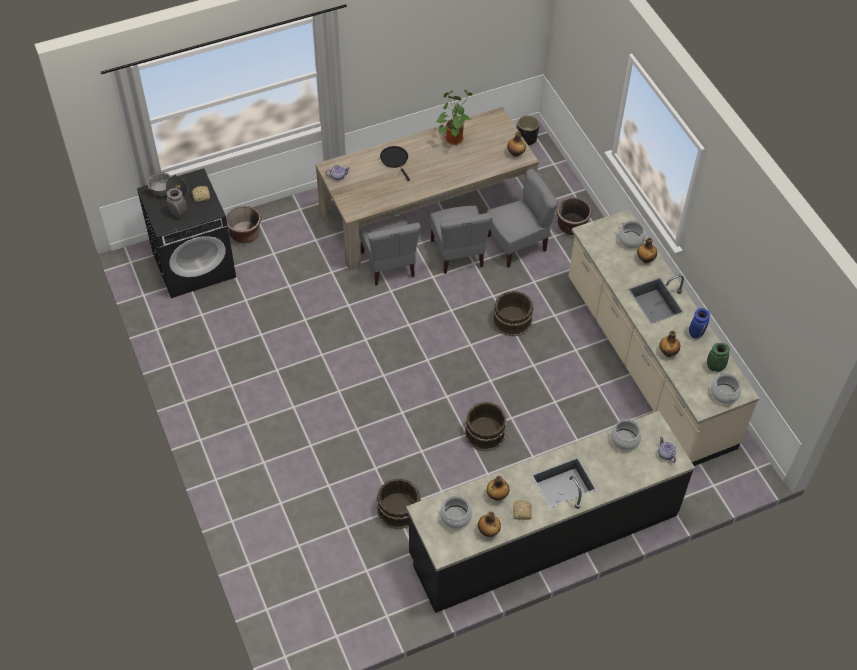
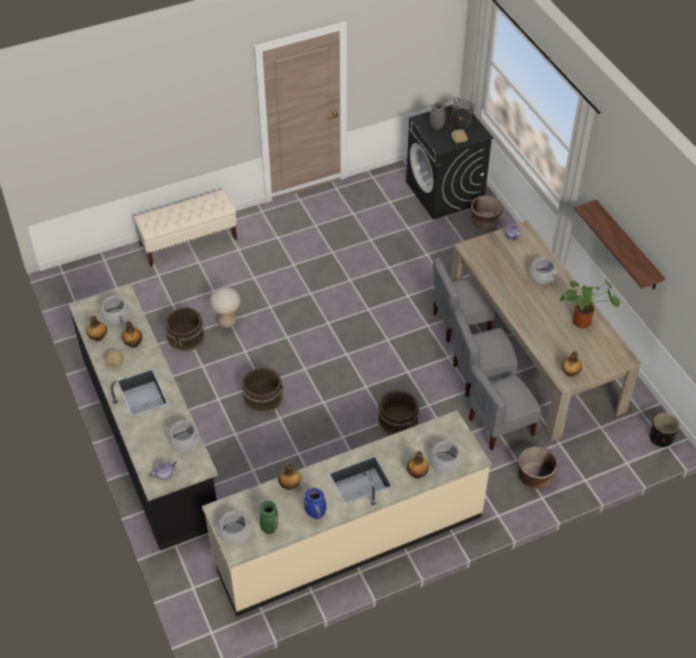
camera: 90 degrees right, 5 degrees down
black frying pan [380,146,410,181] -> cooking pot [529,257,556,285]
grey chair [487,169,558,268] -> grey chair turned 90 degrees clockwise [469,363,541,451]
none -> beige bench [133,189,237,267]
none -> beige stool [209,287,241,328]
none -> shelf [574,200,665,290]

